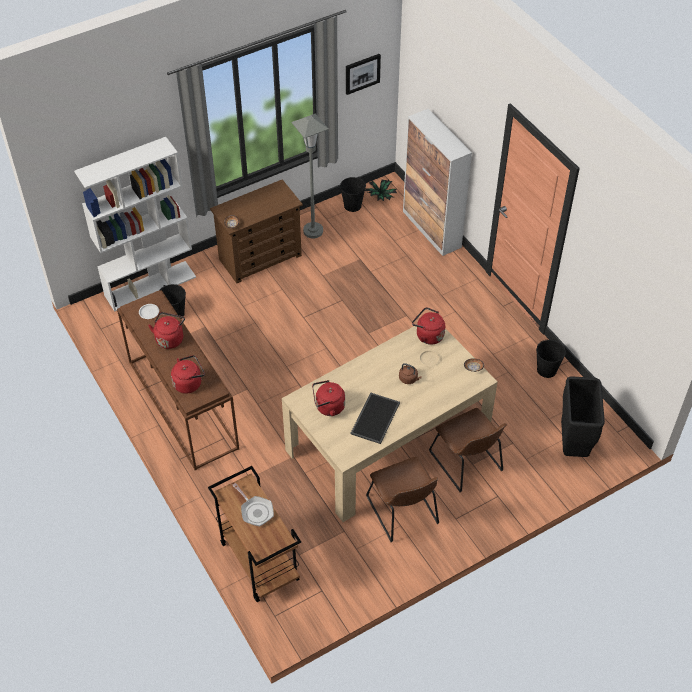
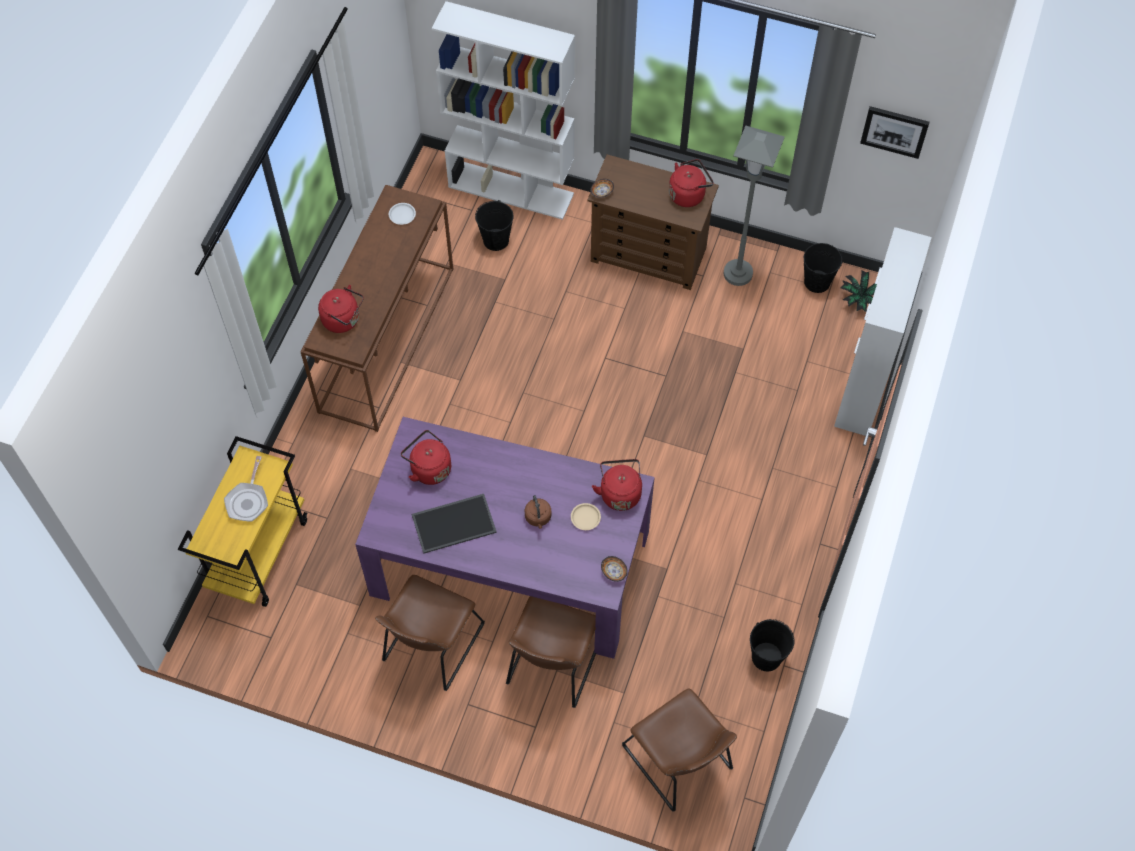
camera: 50 degrees right, 10 degrees up
red kettle [148,312,185,349] -> red kettle moved to [669,159,714,207]
brown cart [208,466,301,602] -> yellow cart [178,436,308,607]
beige dining table [282,326,498,522] -> purple dining table [355,417,655,659]
black trash can [561,376,605,457] -> brown chair [622,688,737,812]

